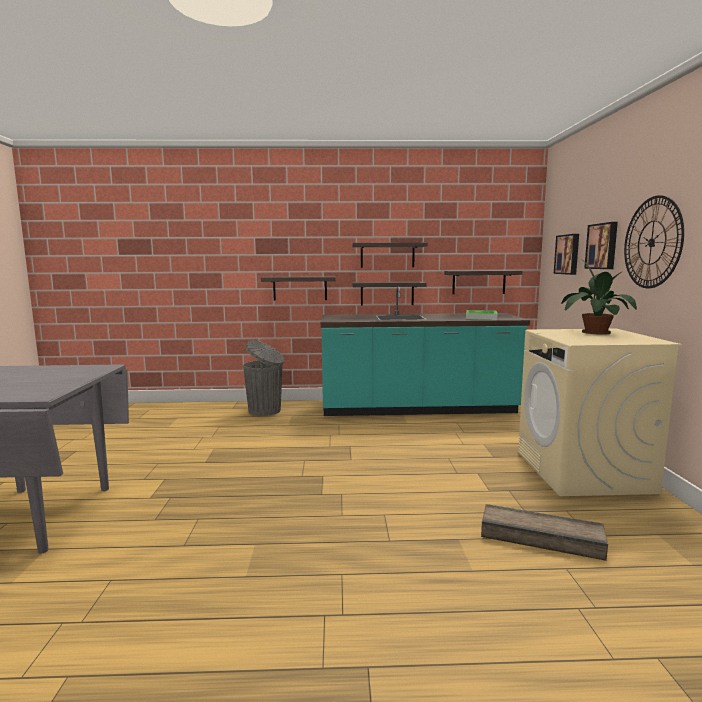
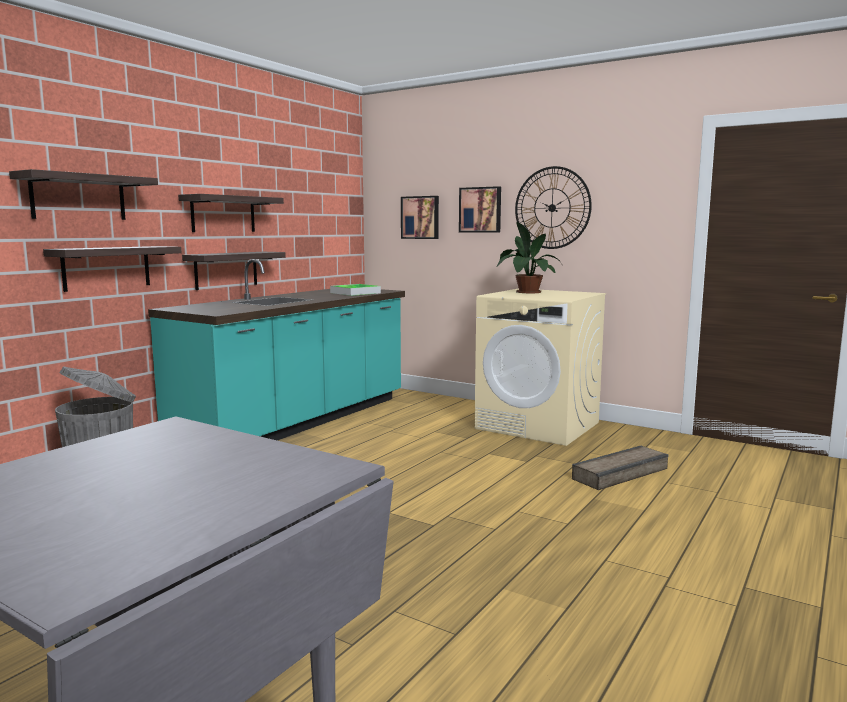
camera: 55 degrees left, 0 degrees up
shelf [444,270,522,294] -> shelf moved to [9,169,158,220]

